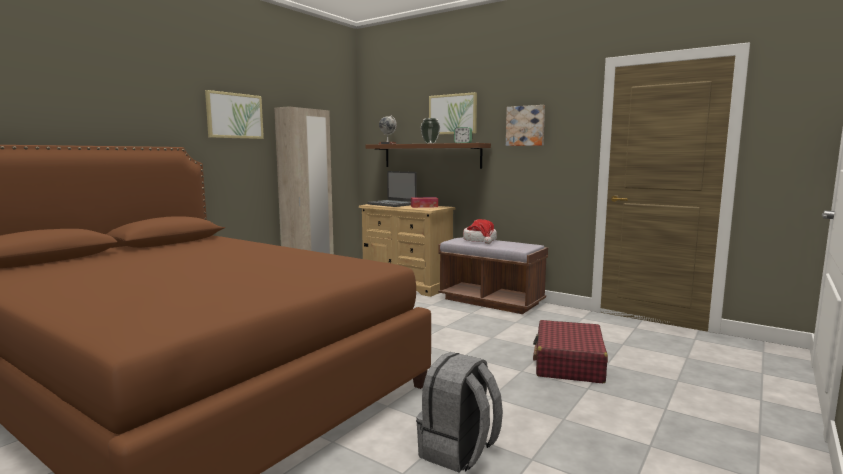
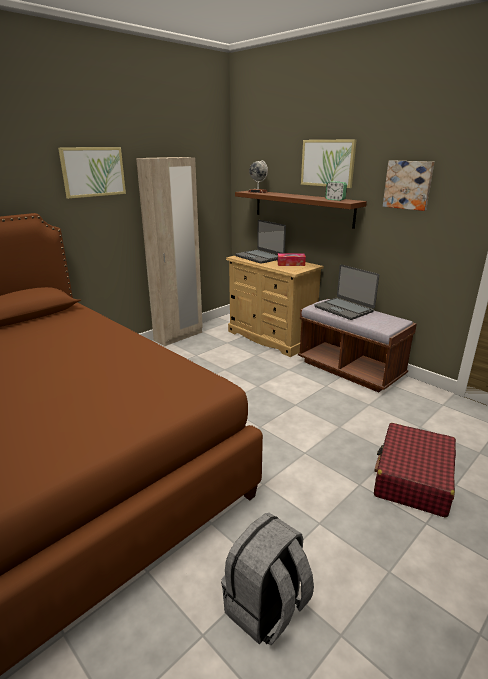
camera: 10 degrees right, 15 degrees up
vase [421,118,440,144] -> none
hat [463,219,497,244] -> laptop [315,264,379,320]

